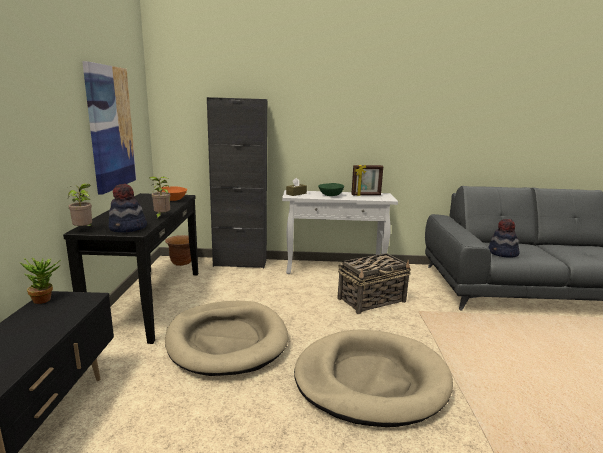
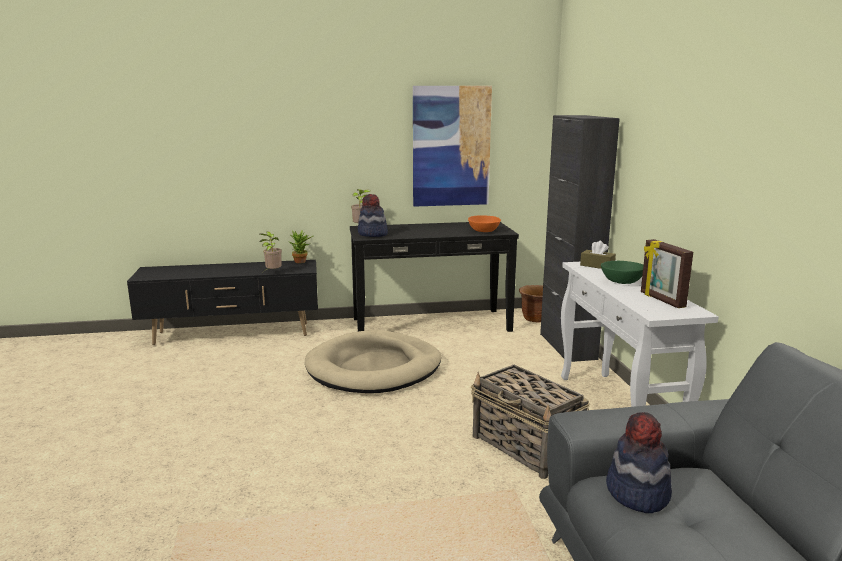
camera: 80 degrees right, 0 degrees up
potted plant [149,176,170,218] -> potted plant moved to [260,231,282,271]
beige dog bed [294,329,453,427] -> none

